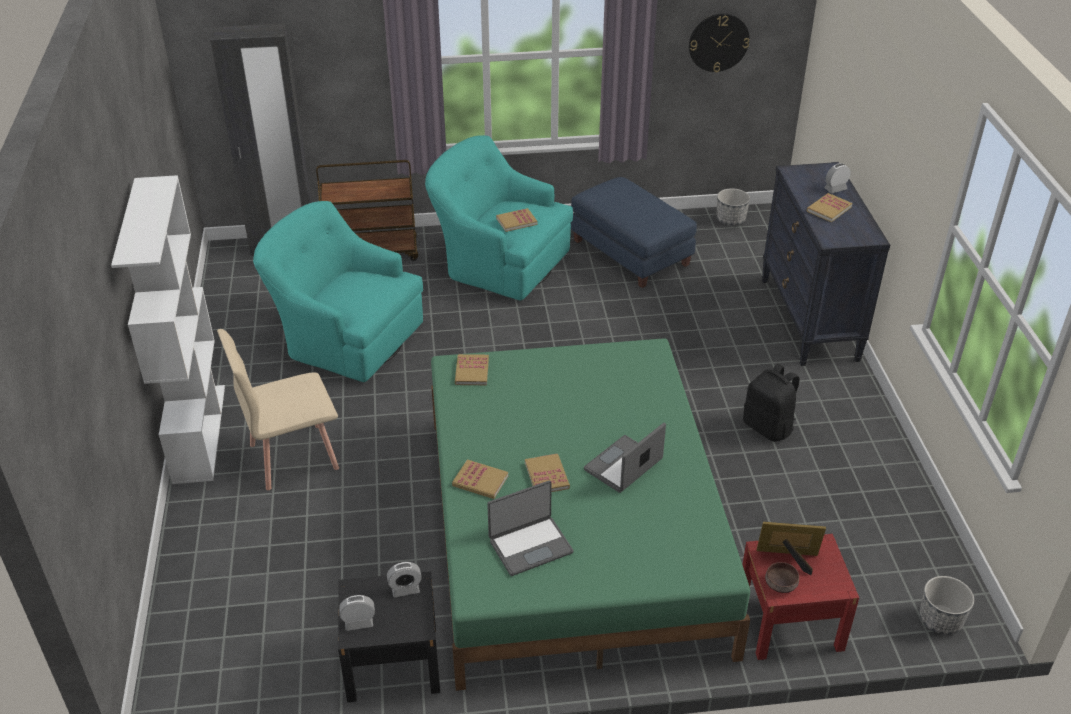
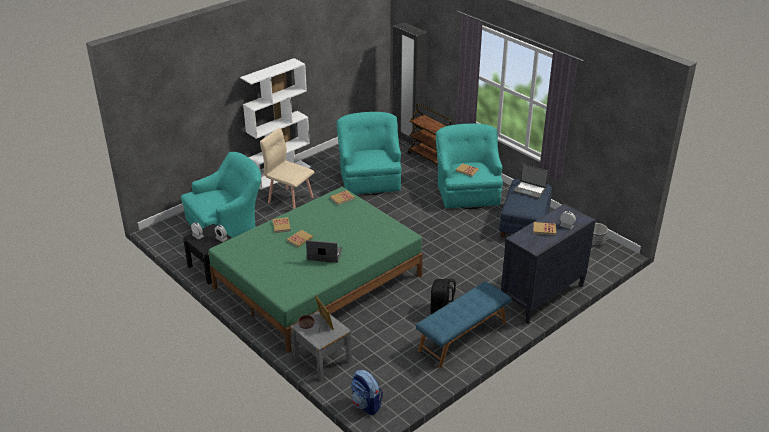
camera: 55 degrees right, 5 degrees down
laptop [487,480,574,576] -> laptop moved to [513,164,548,199]
wall clock [689,13,749,72] -> none
red nightstand [742,534,859,660] -> grey nightstand [291,311,352,381]
planter [919,576,974,635] -> backpack [351,370,383,415]
none -> turquoise armchair [181,152,261,238]
none -> blue bench [416,281,512,368]

